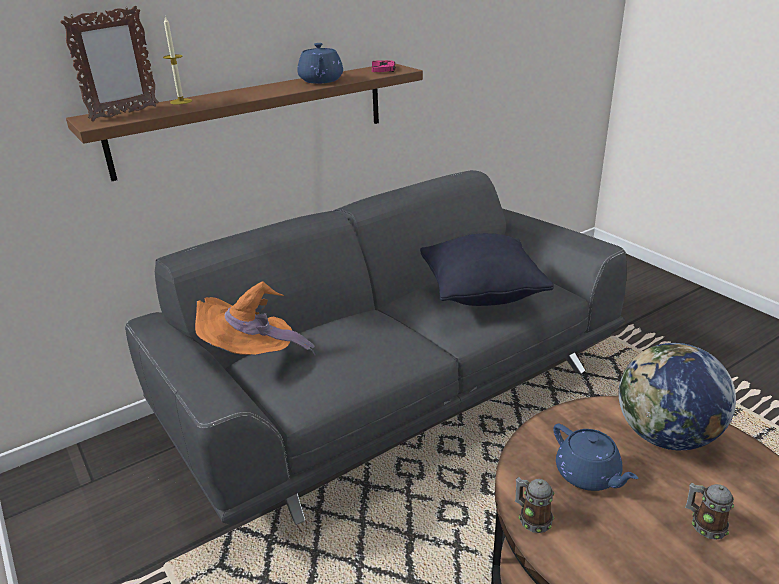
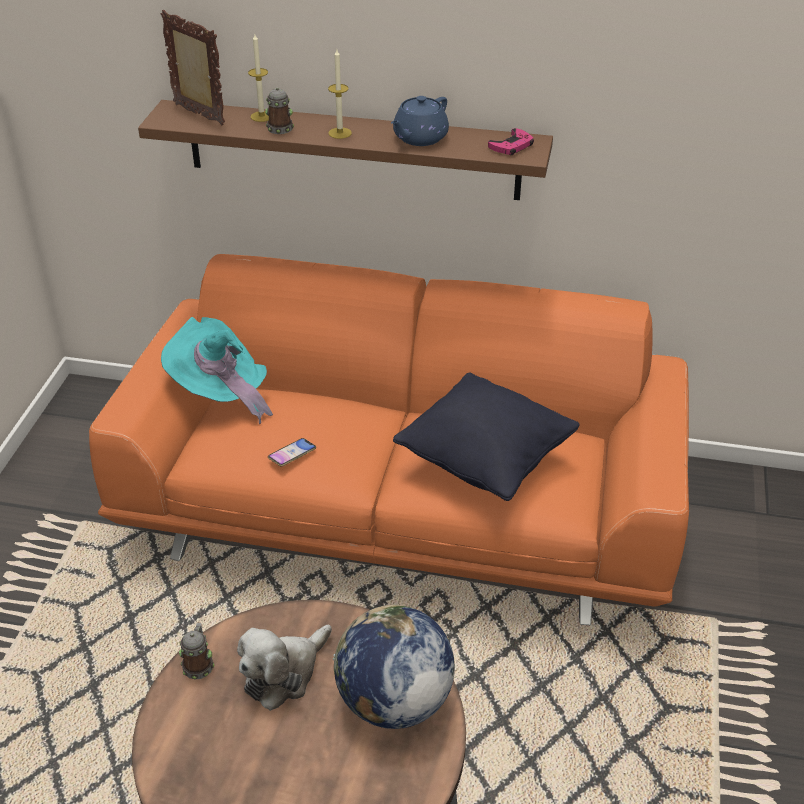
camera: 45 degrees right, 10 degrees up
picture frame [60,6,159,121] -> picture frame turned 135 degrees counterclockwise [161,10,225,125]
grey sofa [125,170,627,525] -> orange sofa [89,254,689,625]
orange hat [195,281,315,355] -> turquoise hat [161,317,273,424]
blue teapot [553,423,638,491] -> plush toy [237,625,332,711]
mug [685,483,734,540] -> mug moved to [265,87,294,134]
none -> phone [268,438,316,466]
none -> candle [328,49,352,139]

